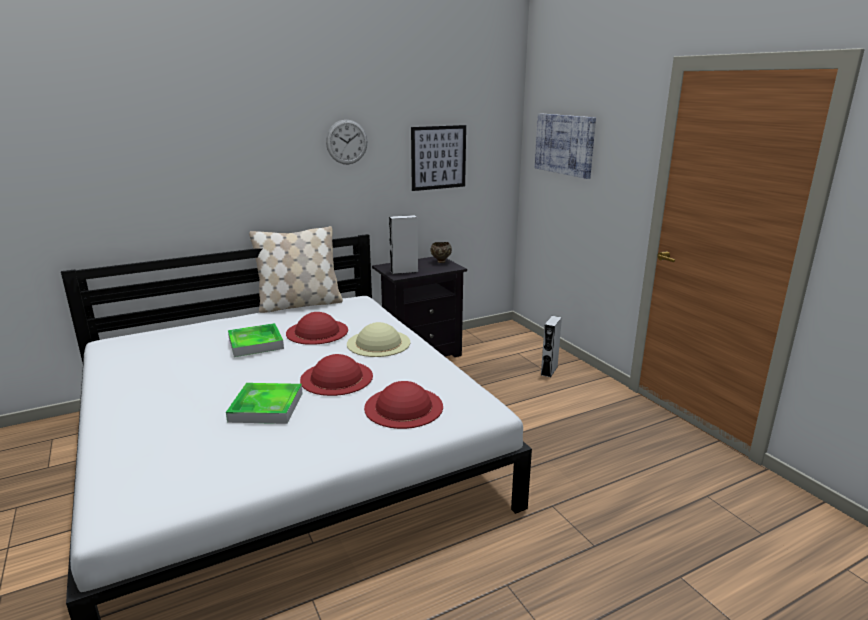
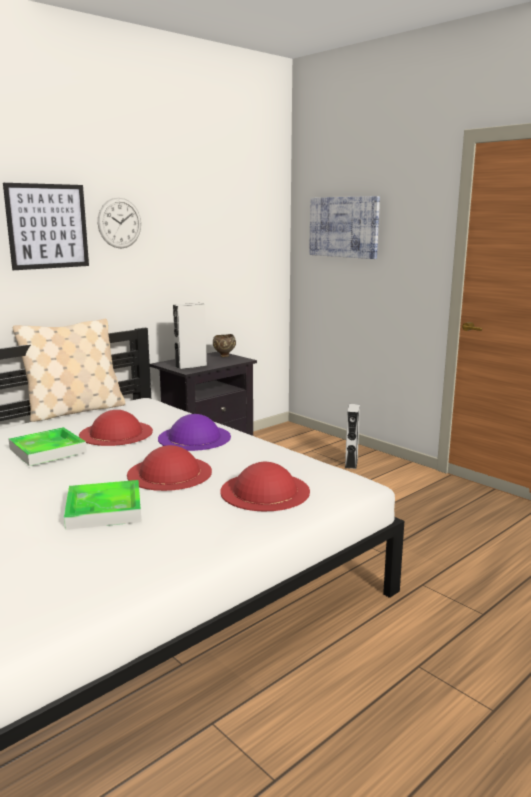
camera: 15 degrees left, 5 degrees down
beige hat [347,322,410,357] -> purple hat [158,414,231,451]
picture [411,125,466,191] -> picture moved to [3,183,89,270]

